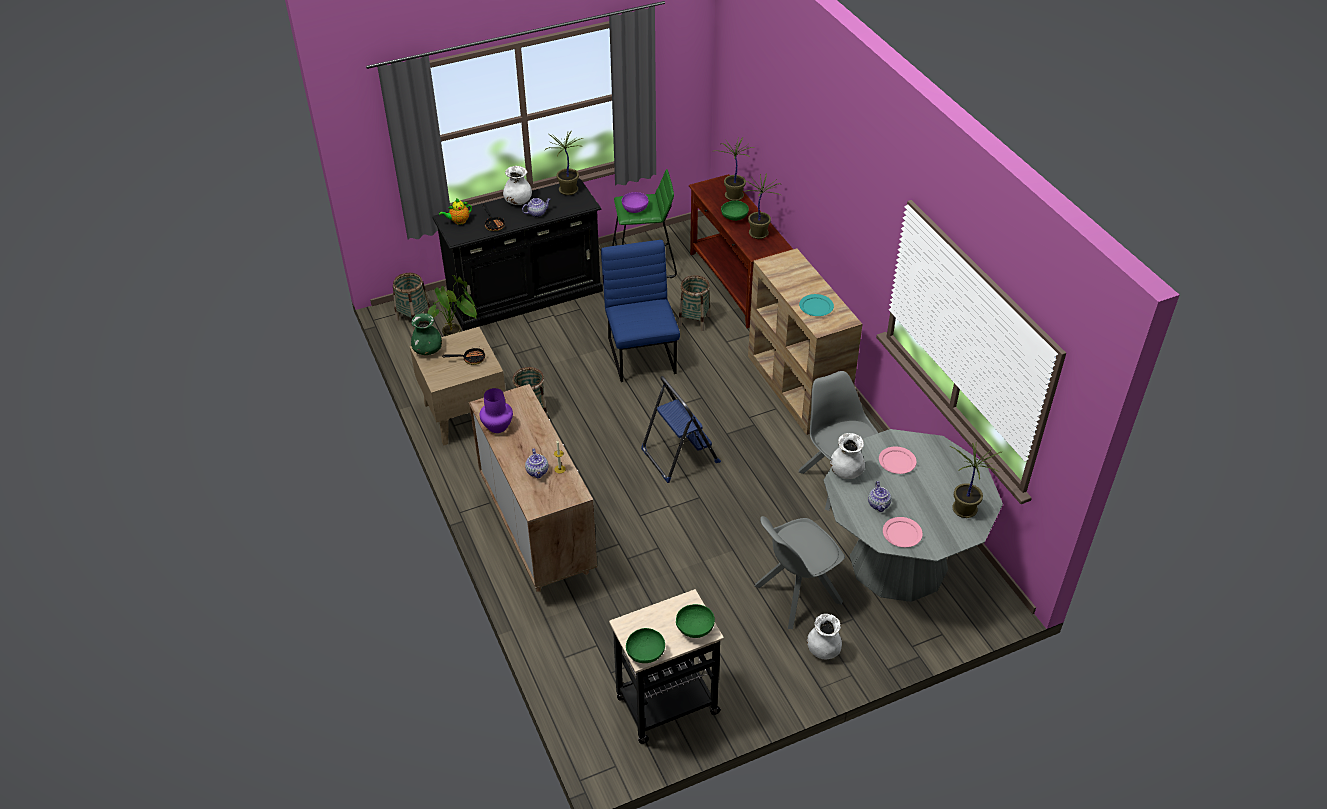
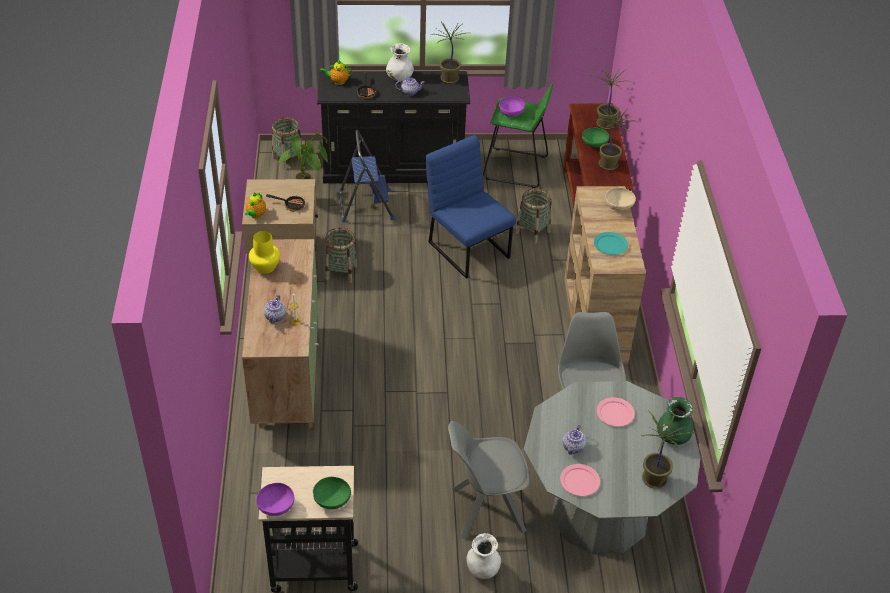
camera: 20 degrees right, 0 degrees up
green vase [411,313,442,355] -> green vase moved to [657,397,693,445]
purple vase [480,388,513,433] -> yellow vase [249,231,280,274]
blue chair [601,240,680,382] -> blue chair turned 45 degrees counterclockwise [426,135,516,279]
green bowl [626,628,665,663] -> purple bowl [256,483,294,516]
blue step ladder [641,376,721,483] -> blue step ladder moved to [339,130,396,223]
white vase [830,433,865,479] -> none
none -> teapot [245,192,266,218]
none -> beige bowl [605,188,636,211]

